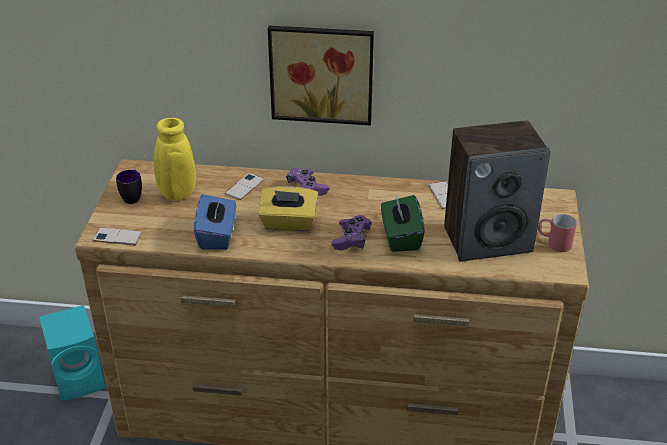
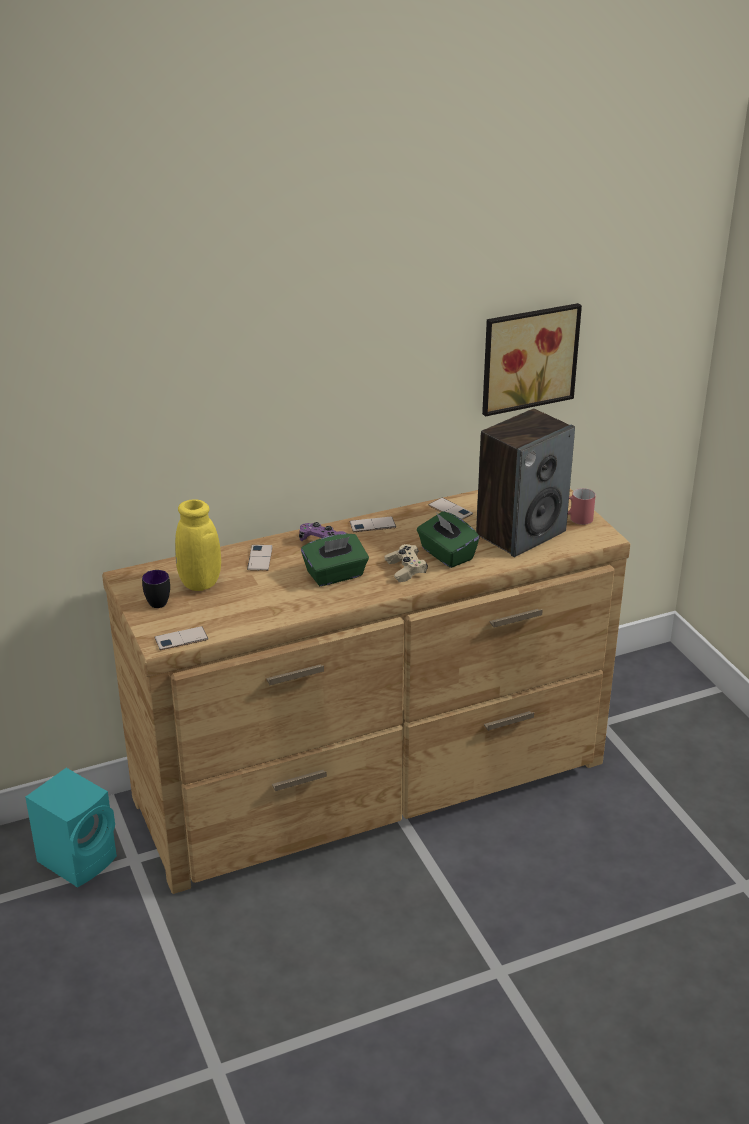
camera: 30 degrees left, 5 degrees down
blue tissue box [194,194,236,250] -> none
yellow tissue box [258,186,318,232] -> green tissue box [301,534,369,586]
picture [268,26,374,125] -> picture moved to [482,303,582,417]
purple game controller [331,215,372,251] -> beige game controller [384,544,428,582]
none -> phone [349,517,396,532]

